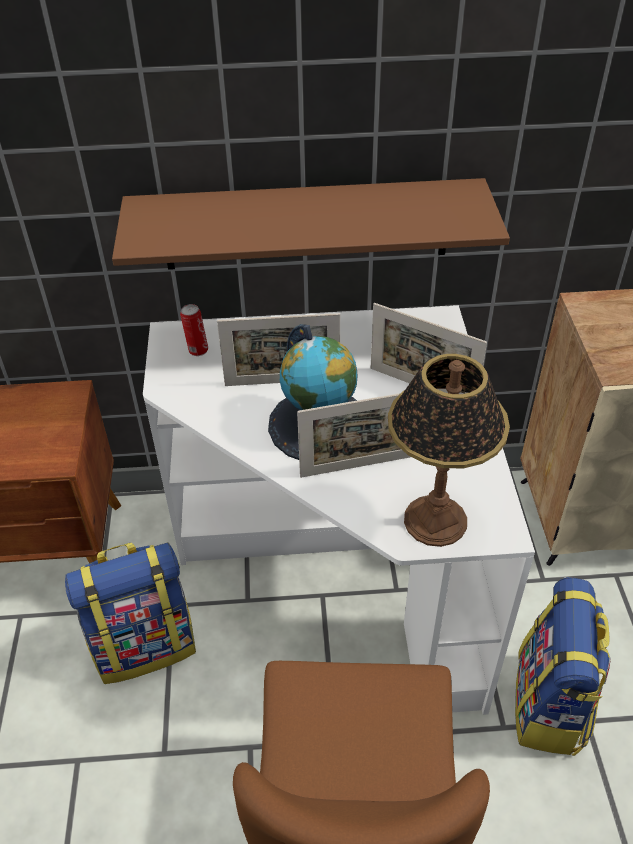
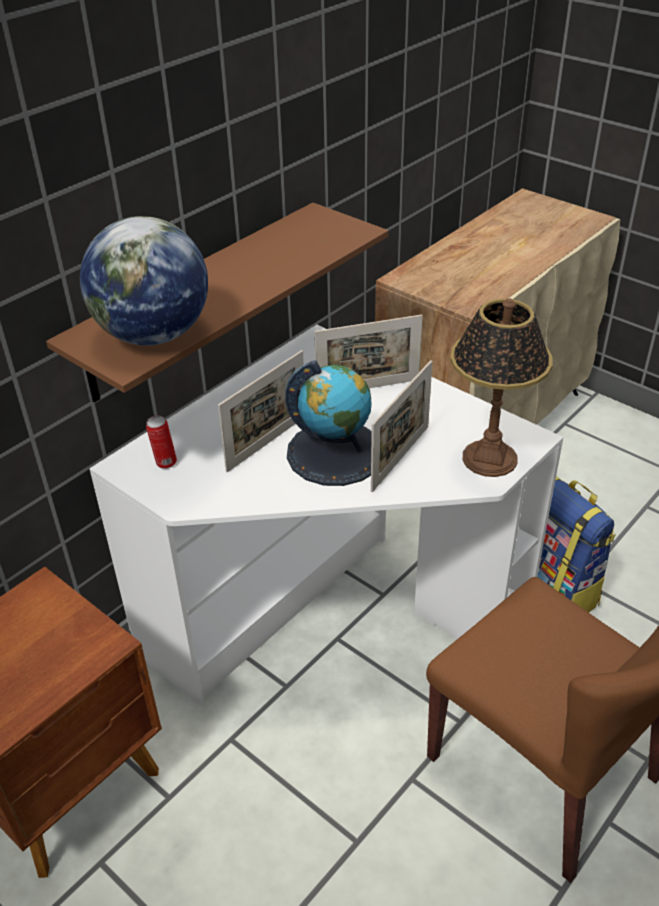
camera: 45 degrees left, 5 degrees down
backpack [65,543,196,684] -> none
none -> globe [80,216,208,346]

